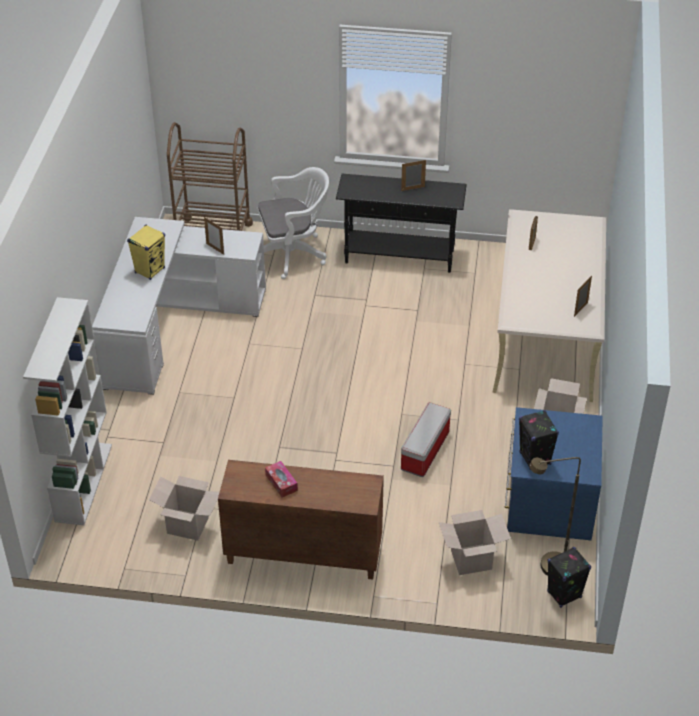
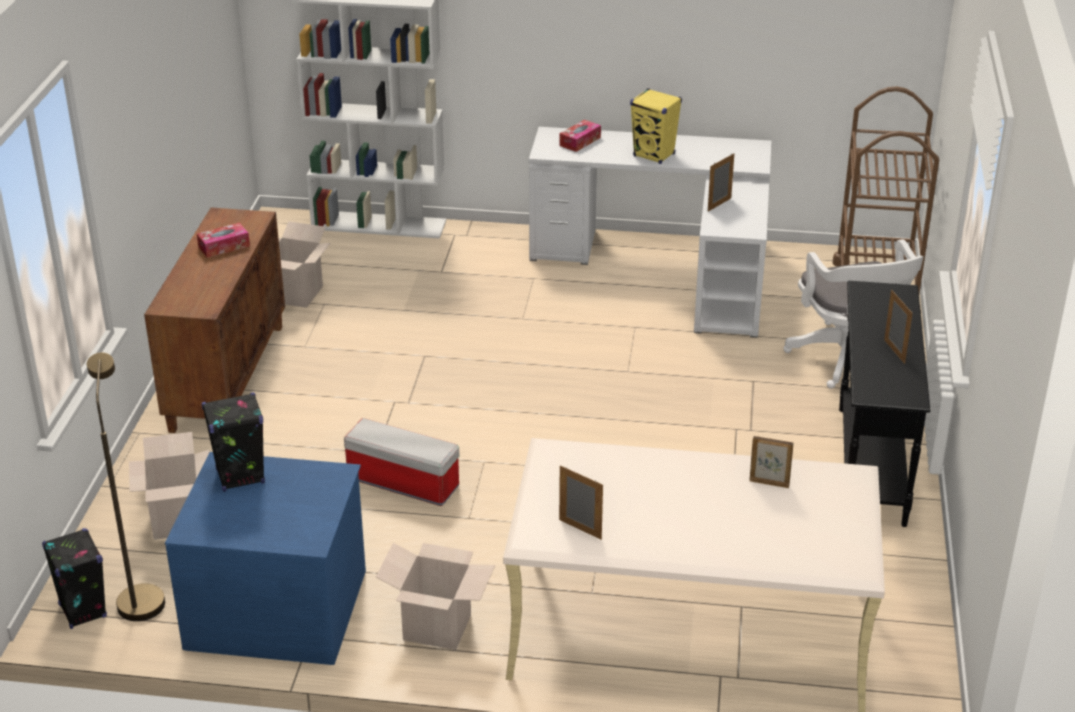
camera: 90 degrees right, 10 degrees down
none -> tissue box [560,120,601,152]

